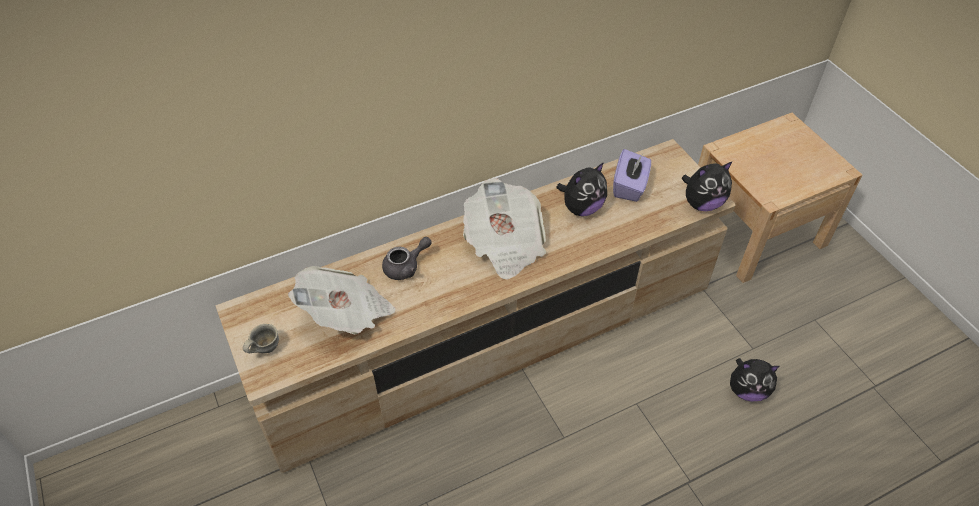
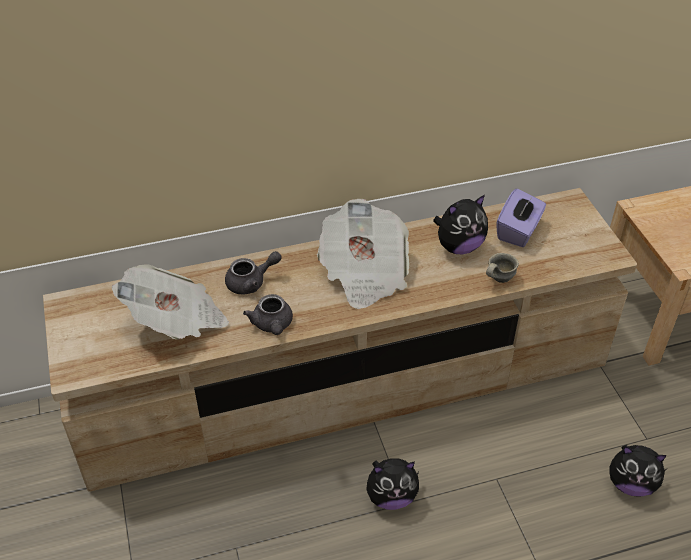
camera: 10 degrees right, 5 degrees down
grey mug [243,324,279,353] -> grey mug moved to [486,253,519,283]
plush toy [682,162,732,211] -> plush toy moved to [366,458,420,510]
none -> grey teapot [243,294,293,335]

